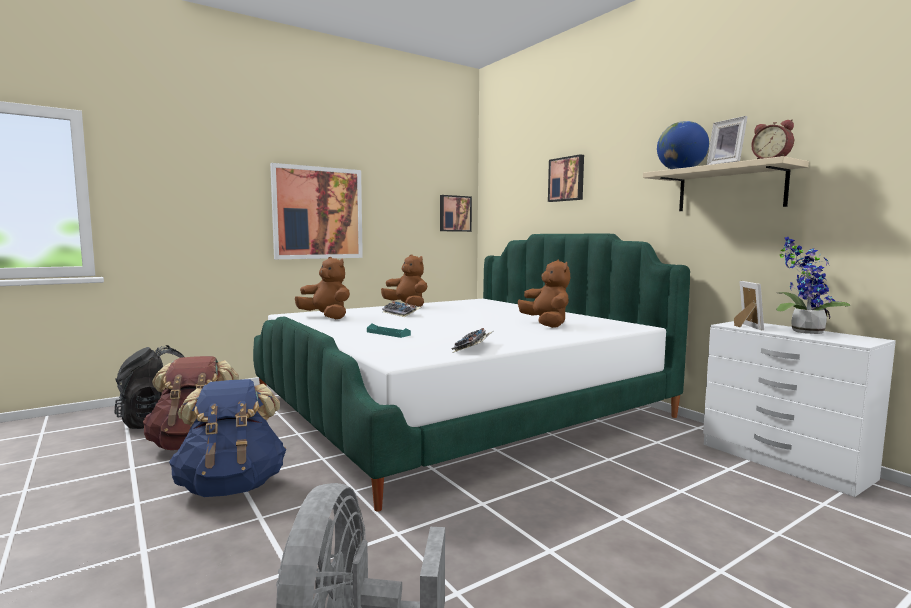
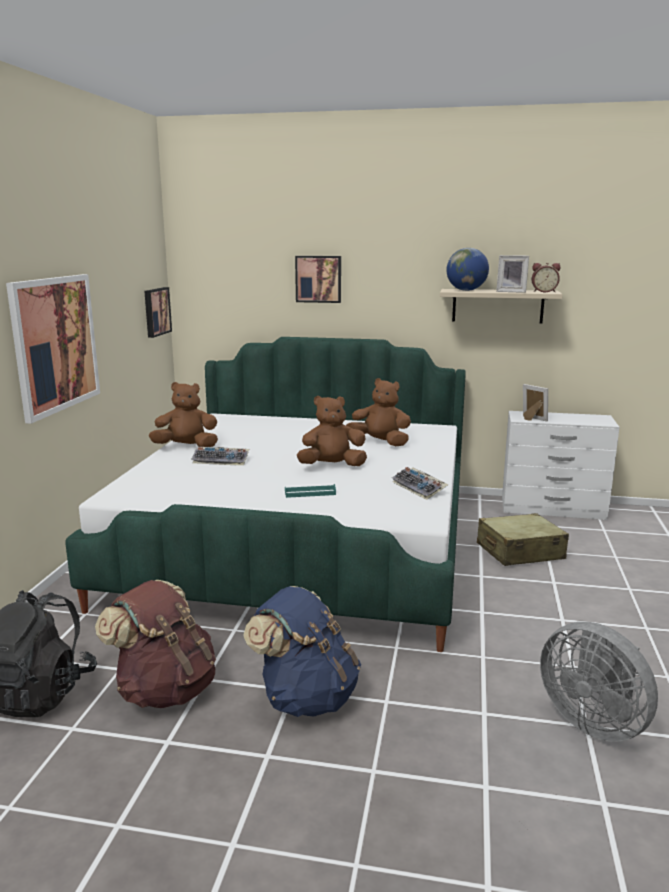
camera: 45 degrees left, 10 degrees up
brown plush toy [295,257,350,319] -> brown plush toy moved to [297,396,367,466]
potted plant [776,237,850,334] -> none
none -> beige suitcase [477,513,569,566]

